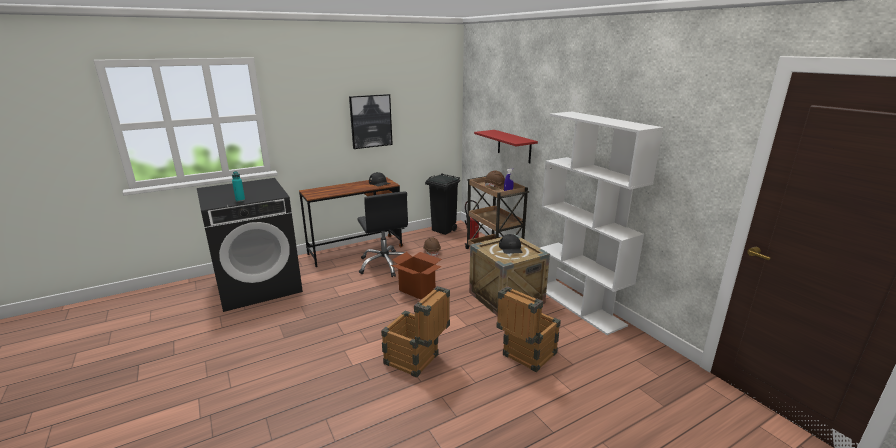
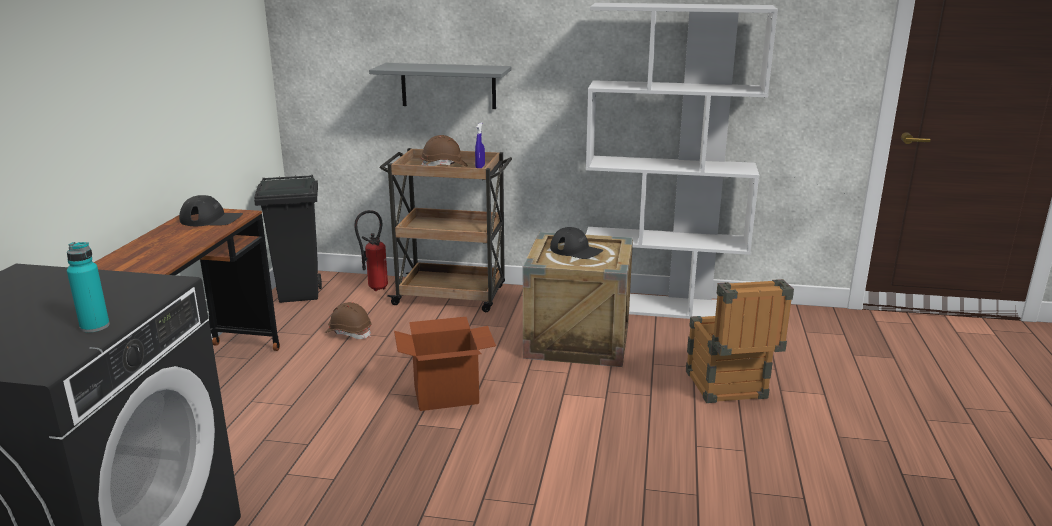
camera: 50 degrees left, 0 degrees up
picture [349,94,393,149] -> none
black office chair [358,192,408,277] -> none
crate [381,286,450,378] -> none
red shelf [474,130,538,163] -> grey shelf [369,63,512,109]

